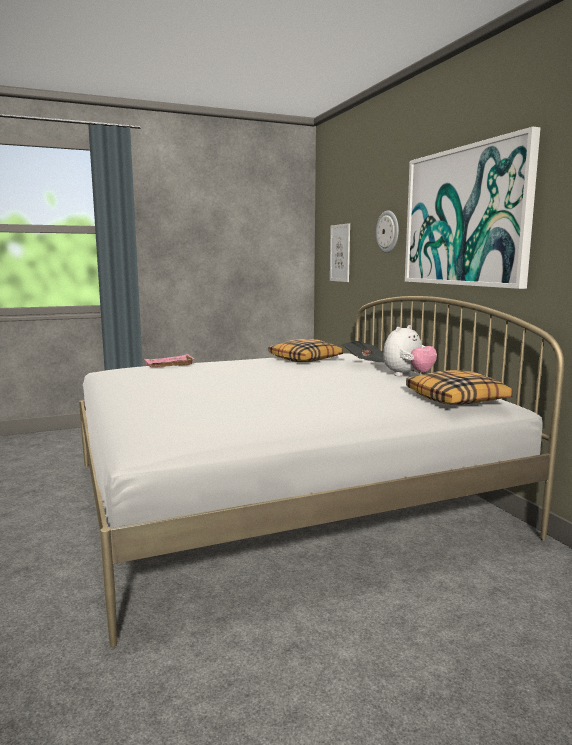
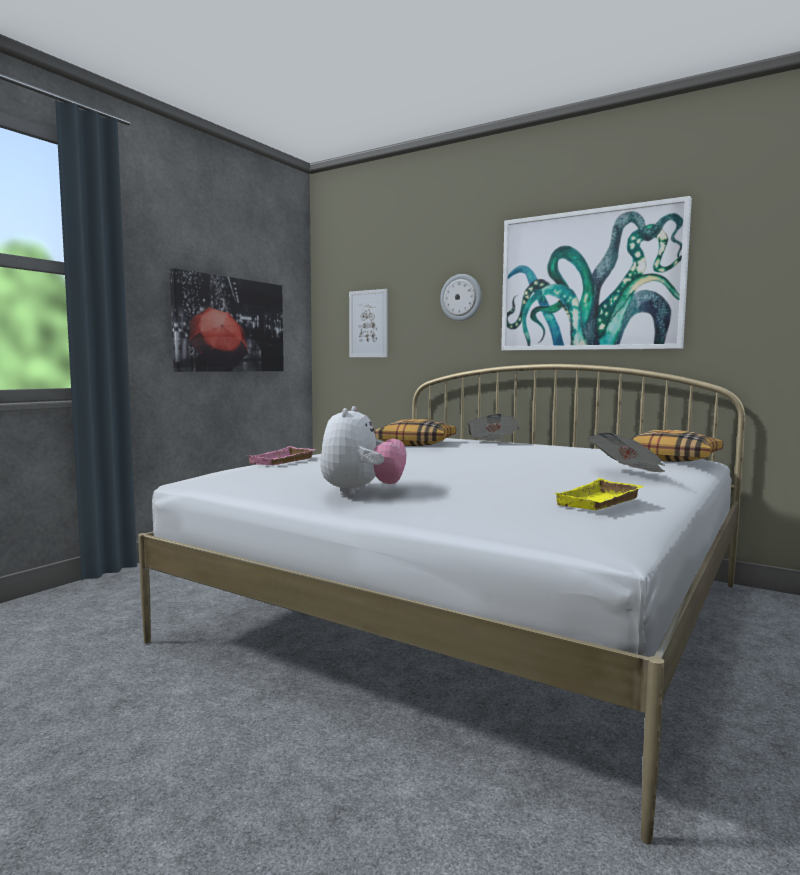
camera: 35 degrees left, 5 degrees down
plush toy [383,325,437,376] -> plush toy moved to [320,406,406,495]
none -> picture [170,268,284,372]
none -> yellow tray [556,478,644,510]
none -> newspaper [587,432,665,472]

